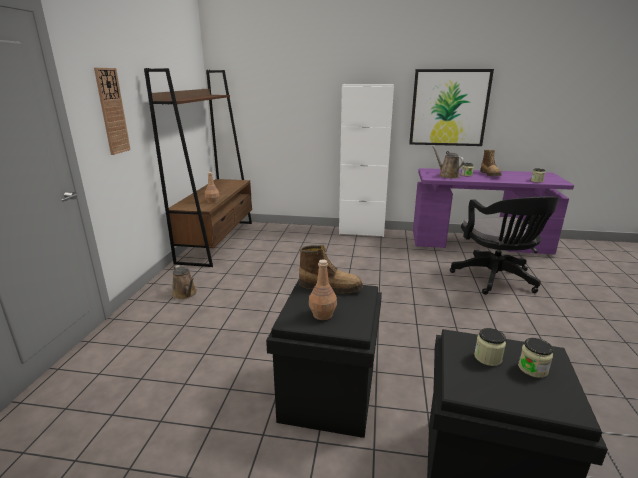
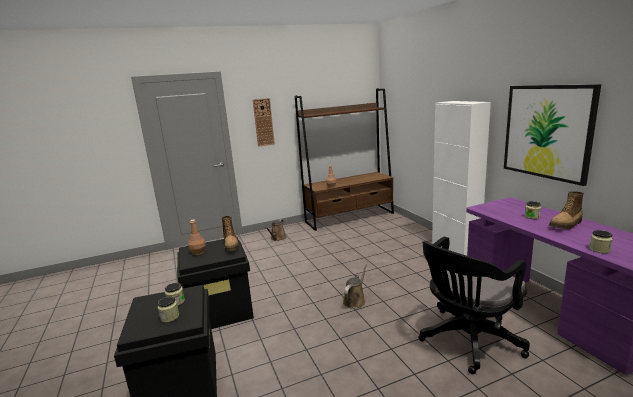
camera: 60 degrees right, 5 degrees down
brown watering can [432,146,465,179] -> brown watering can moved to [343,263,368,309]

